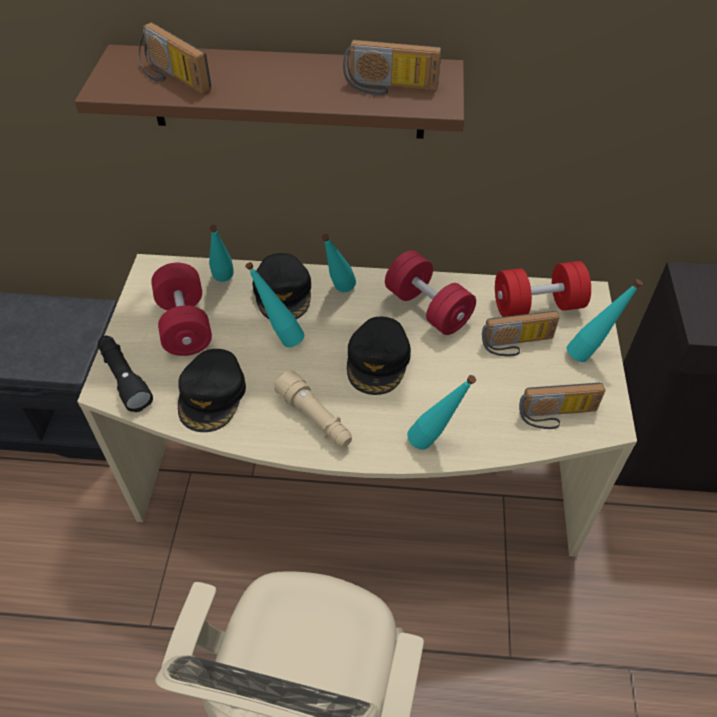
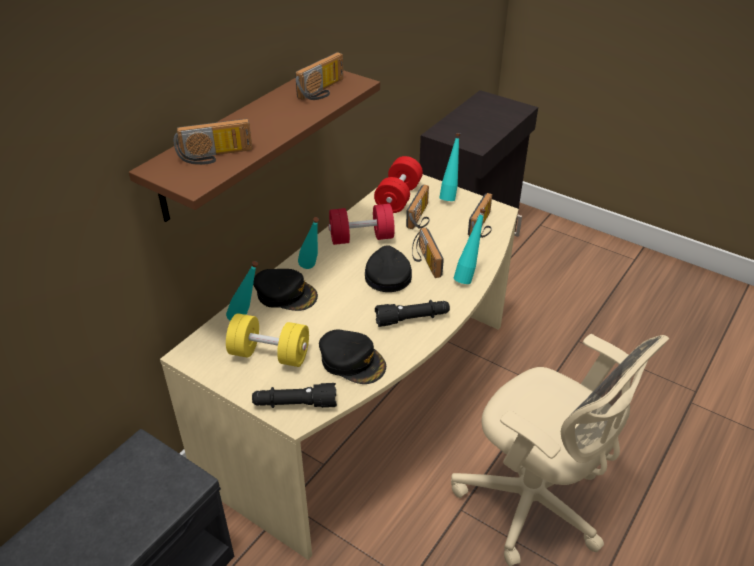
camera: 60 degrees left, 10 degrees down
red dumbbell [151,263,212,356] -> yellow dumbbell [226,313,309,367]
turquoise bottle [245,262,304,347] -> none
beige flashlight [274,370,352,447] -> black flashlight [375,300,450,327]
black cap [347,317,411,395] -> black cap turned 135 degrees counterclockwise [365,245,412,292]
none -> radio [412,228,444,278]

